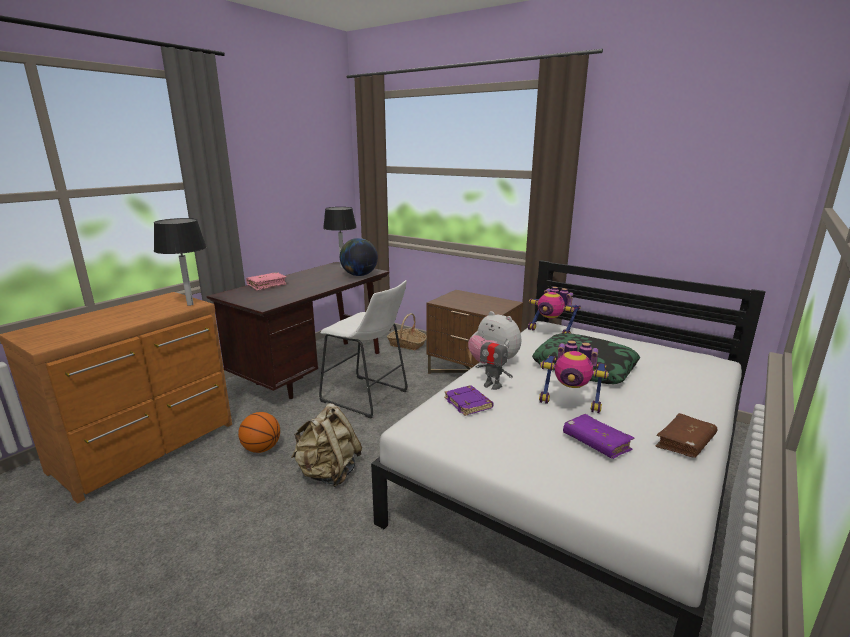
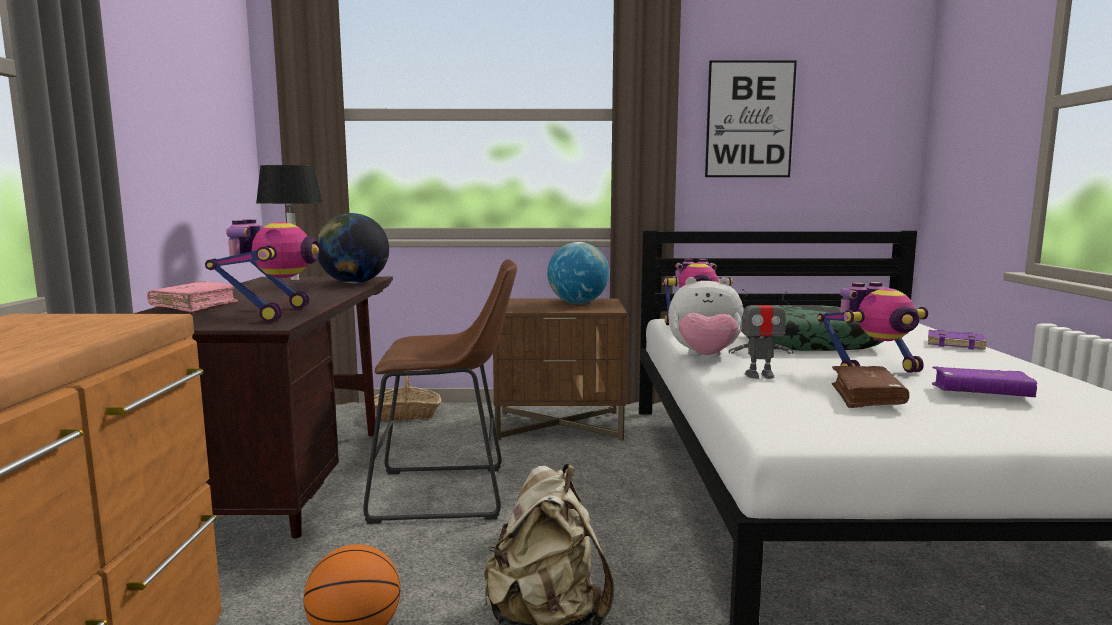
camera: 35 degrees left, 10 degrees down
black table lamp [154,218,207,306] -> none
white stool [319,280,407,419] -> brown stool [363,259,517,524]
purple book [444,385,493,416] -> purple book moved to [928,330,987,350]
brown book [655,413,718,458] -> brown book moved to [832,366,909,408]
none -> toy robot [205,219,319,322]
none -> globe [547,242,609,304]
none -> picture [705,60,797,177]

